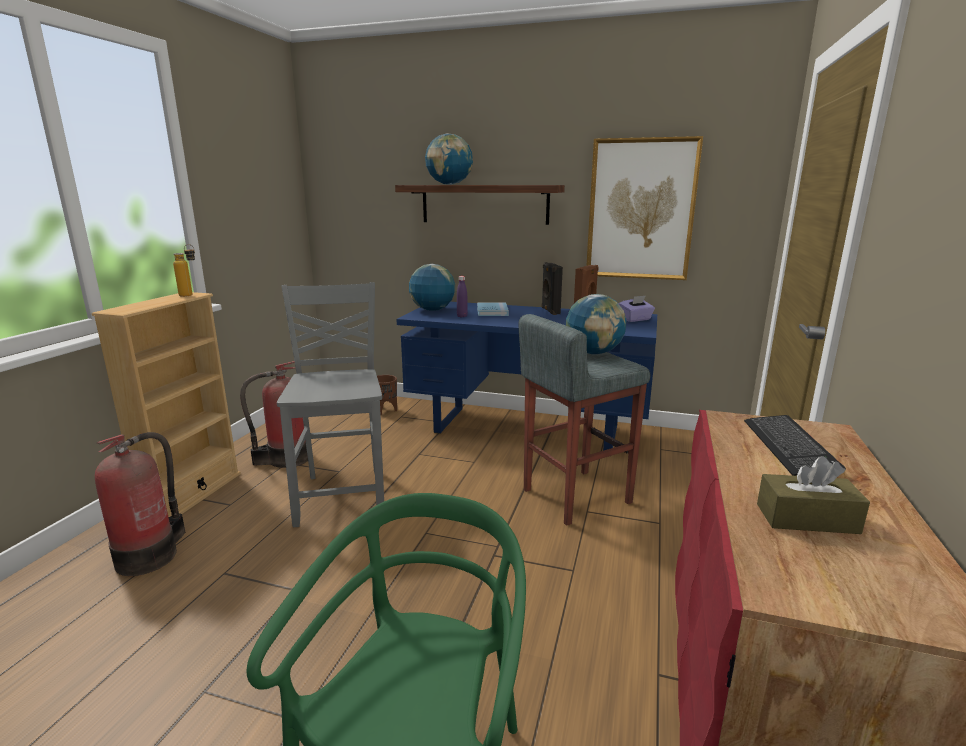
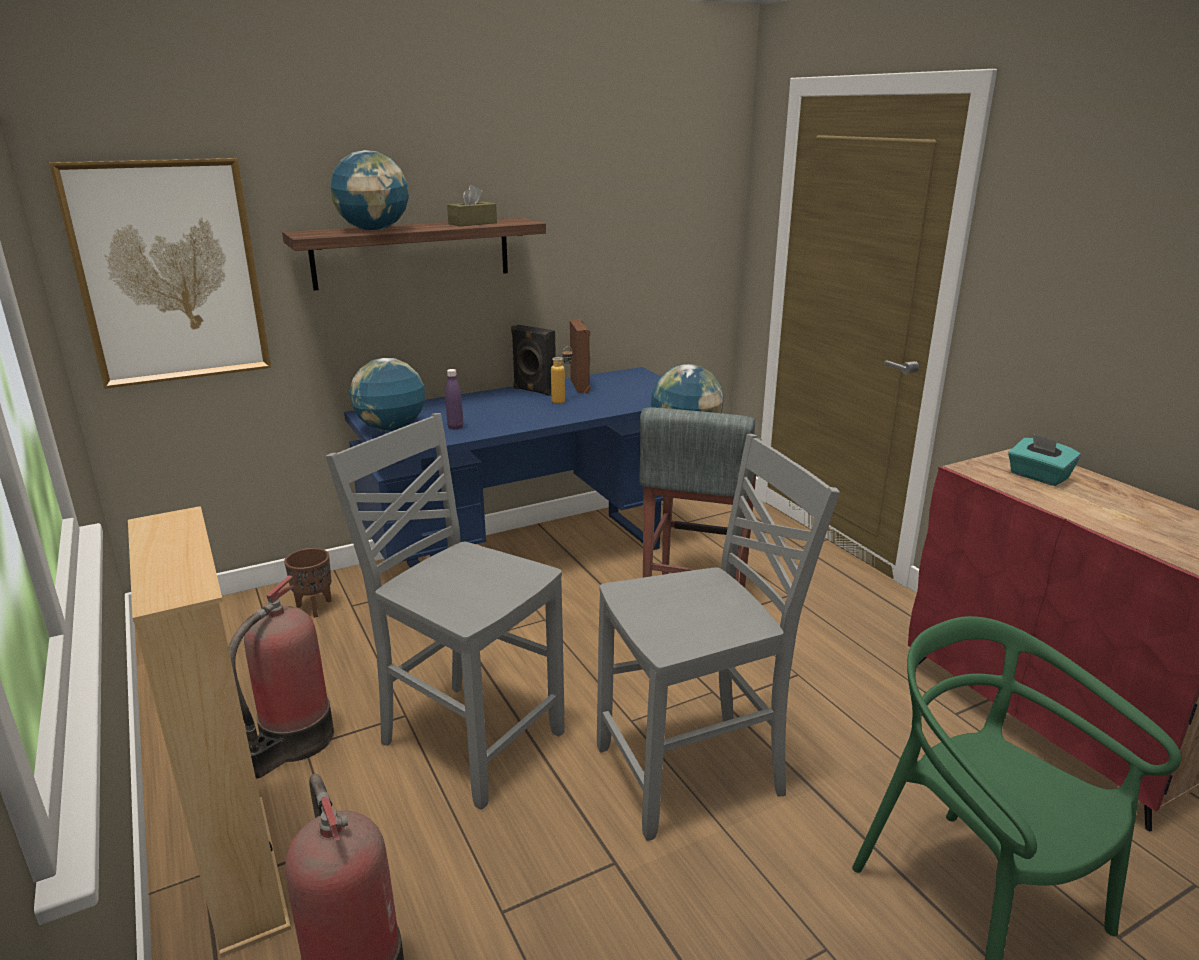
camera: 45 degrees left, 5 degrees up
bottle [173,244,195,297] -> bottle moved to [551,346,573,404]
blue book [477,302,509,316] -> none
picture [586,136,703,280] -> picture moved to [49,158,271,389]
purple tissue box [619,295,655,322] -> none
keyboard [744,415,846,476] -> turquoise tissue box [1008,434,1081,486]
brown tissue box [757,456,870,534] -> brown tissue box moved to [447,184,497,226]
none -> grey chair [597,434,840,841]

